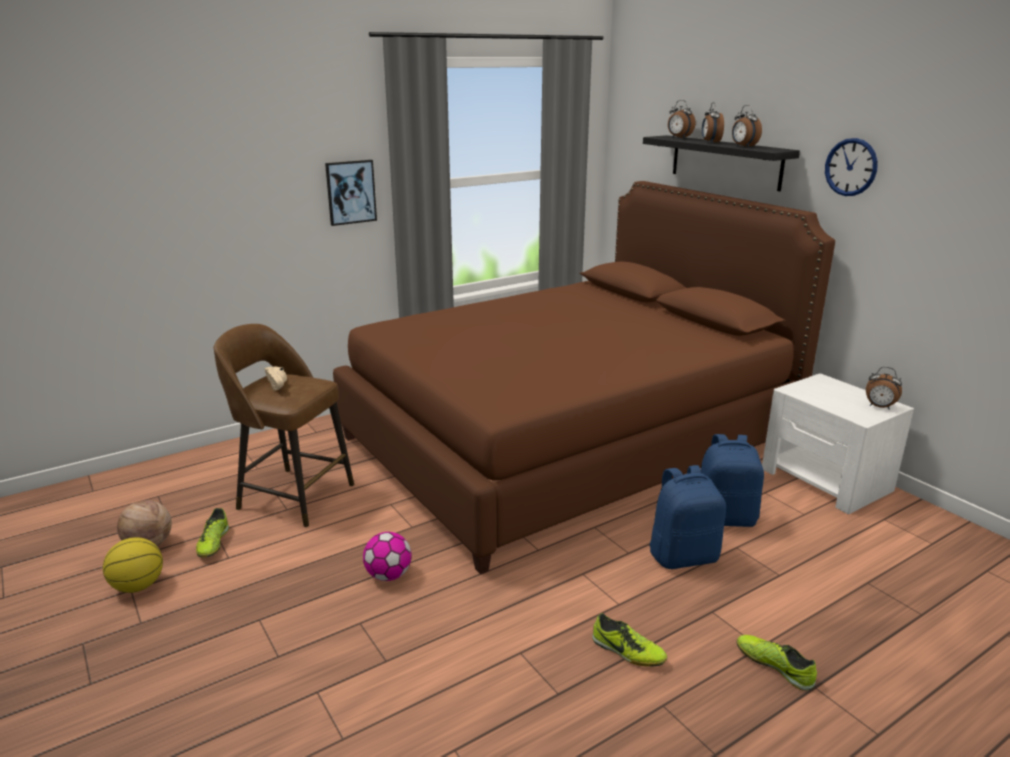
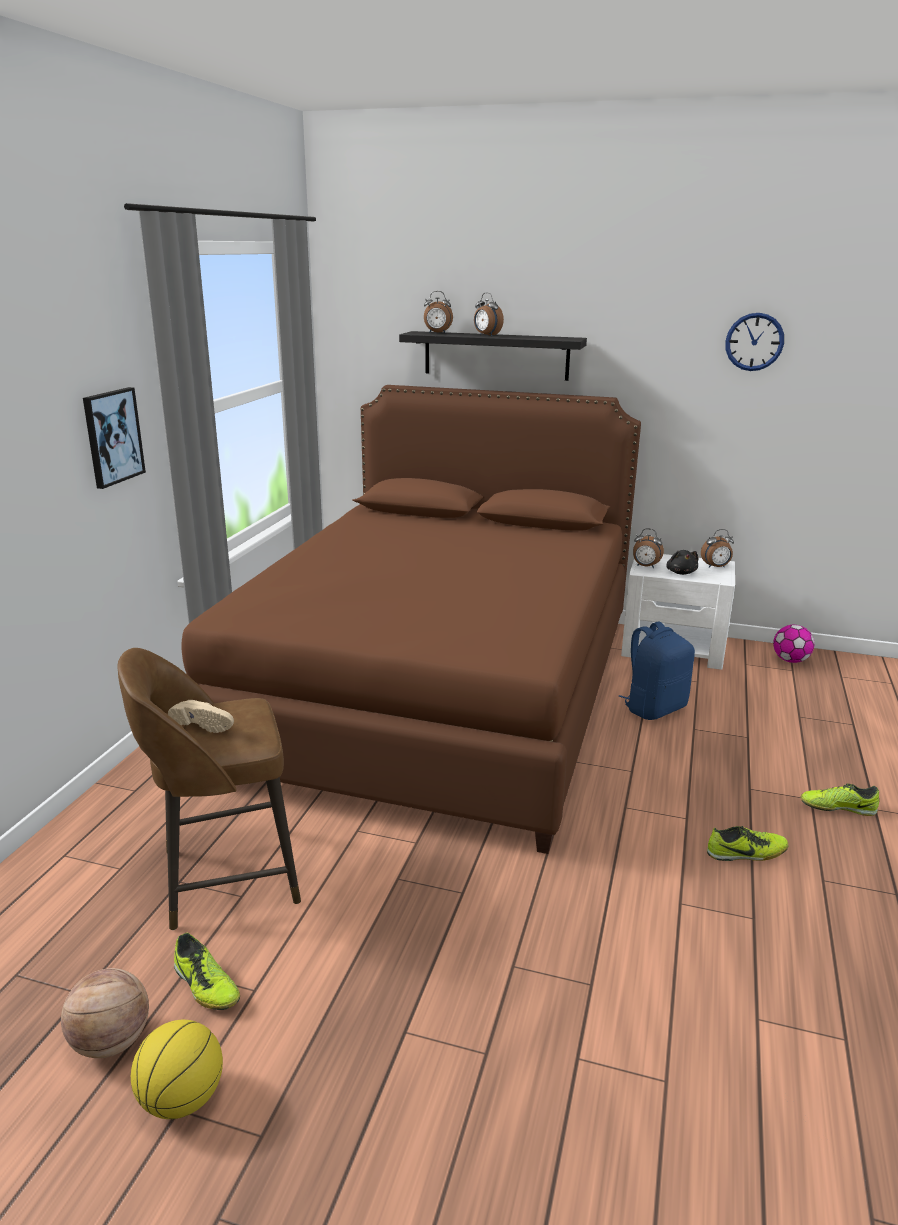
camera: 40 degrees left, 0 degrees up
football [363,532,412,581] -> football moved to [773,625,814,663]
blue backpack [649,465,726,569] -> none
alarm clock [732,105,762,148] -> alarm clock moved to [633,529,664,568]
wall clock [825,138,878,196] -> wall clock moved to [725,313,784,371]
none -> black plush toy [666,550,699,575]

